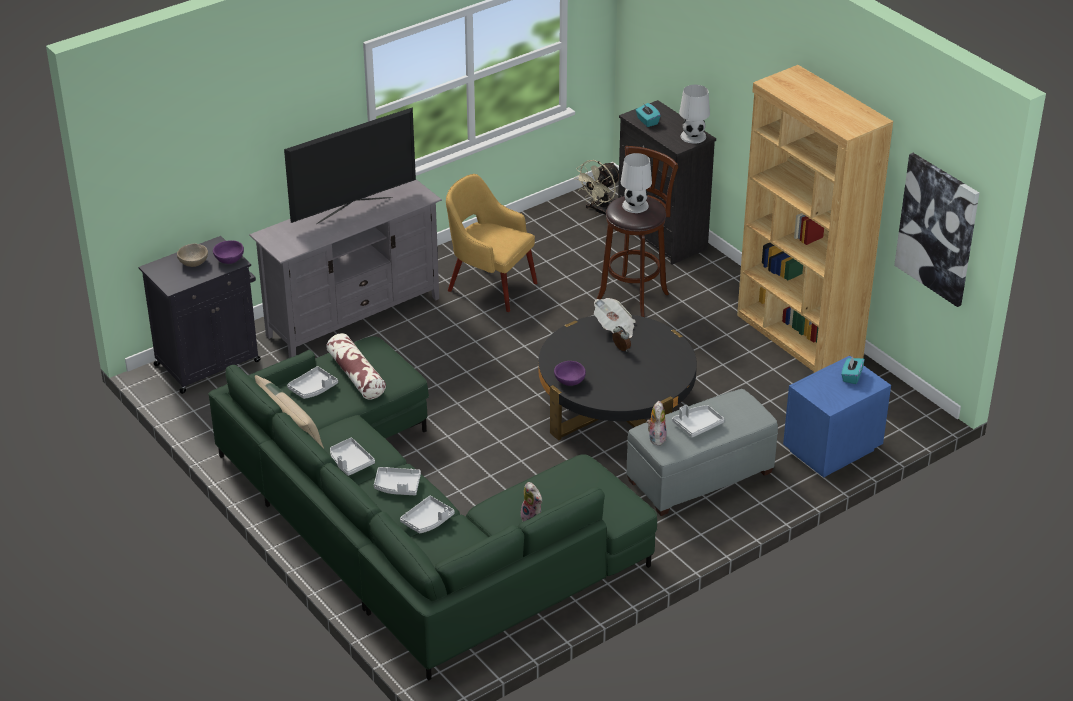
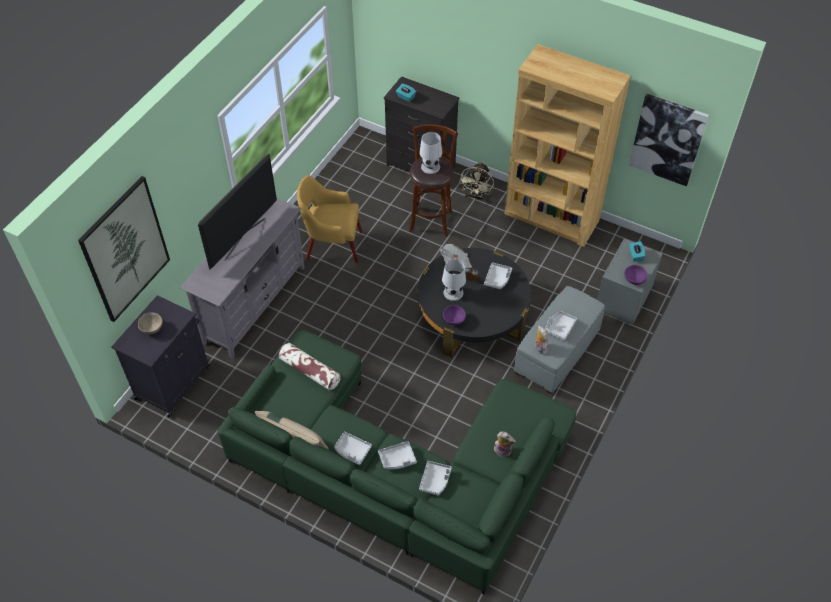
camera: 25 degrees left, 15 degrees up
purple bowl [213,240,244,264] -> purple bowl moved to [624,265,647,285]
grey tray [287,366,338,399] -> grey tray moved to [484,262,512,289]
beige fan [574,160,619,215] -> beige fan moved to [459,162,494,202]
white table lamp [679,85,710,144] -> white table lamp moved to [442,259,466,301]
blue nightstand [783,356,891,478] -> grey nightstand [597,239,663,325]
none -> picture [78,176,170,322]

